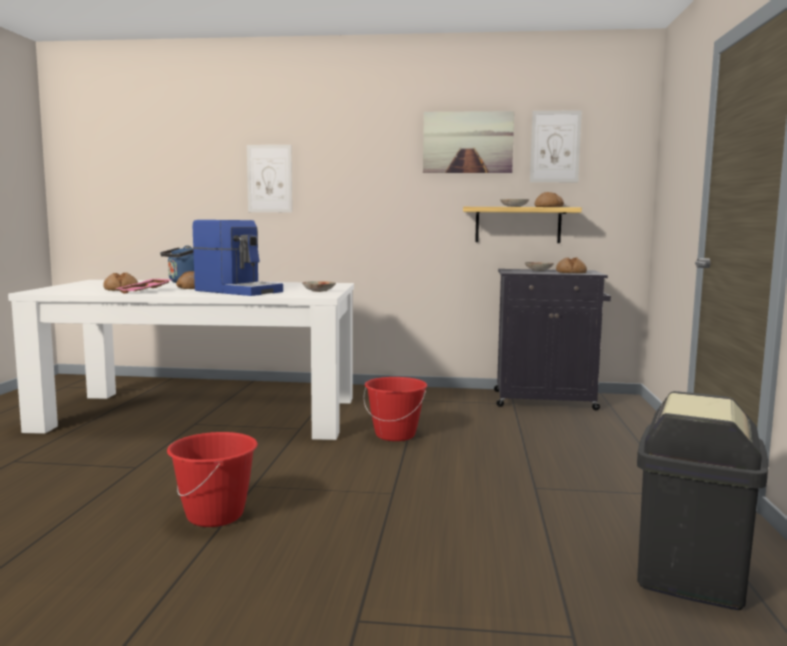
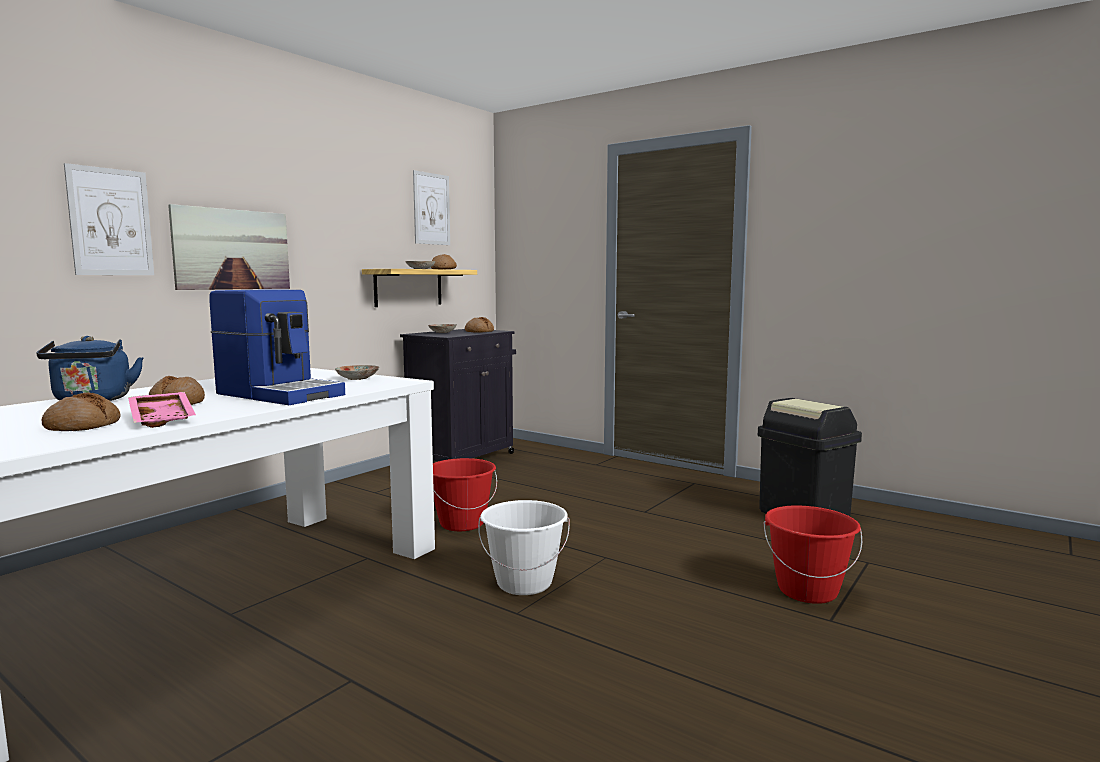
camera: 60 degrees left, 0 degrees up
red bucket [167,432,258,527] -> red bucket moved to [764,505,862,604]
coffee machine [193,220,283,296] -> coffee machine turned 60 degrees clockwise [209,289,345,405]
picture [423,111,514,173] -> picture moved to [168,204,290,290]
none -> white bucket [478,500,570,595]

